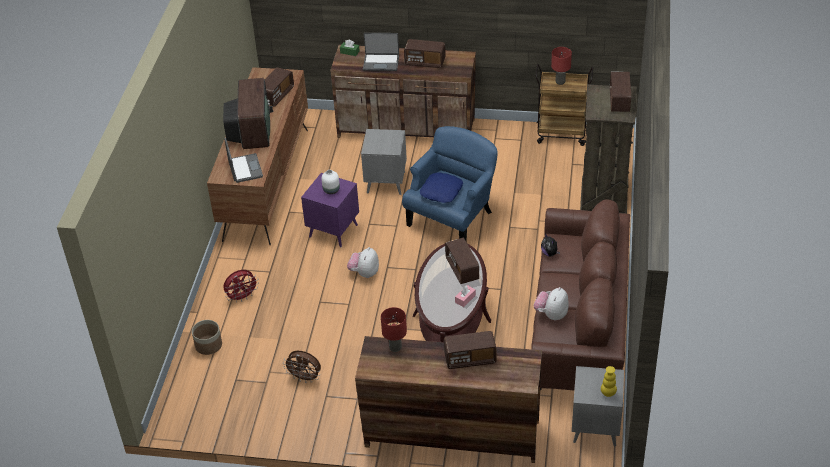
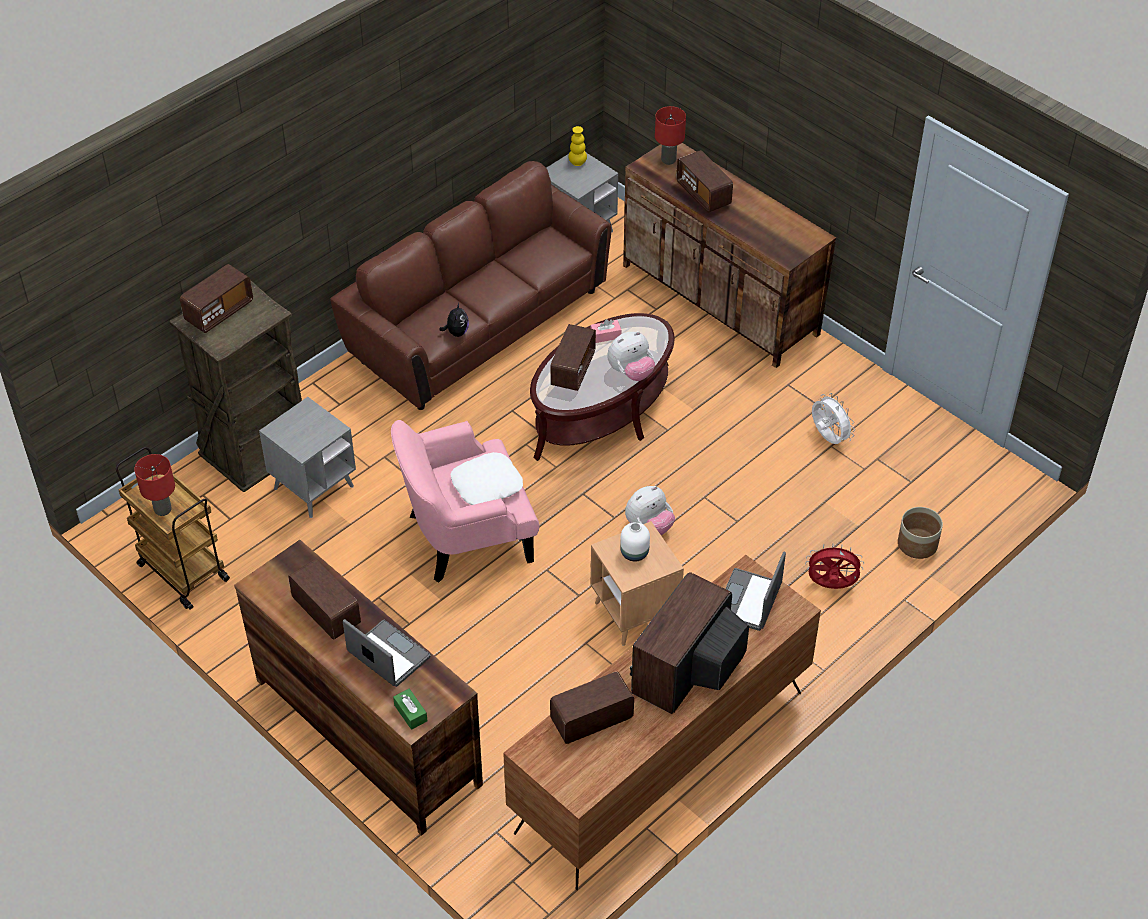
camera: 145 degrees left, 5 degrees up
brown fan [283,351,321,383] -> white fan [812,393,855,444]
purple side table [301,173,359,247] -> brown side table [591,521,684,646]
grey side table [361,129,407,195] -> grey side table moved to [259,397,356,518]
red table lamp [381,307,407,352] -> red table lamp moved to [655,106,686,165]
blue armchair [402,126,498,241] -> pink armchair [391,420,539,583]
blue pillow [420,172,463,203] -> white pillow [450,452,523,505]
radio [444,331,497,369] -> radio turned 150 degrees counterclockwise [676,150,733,213]
plush toy [534,287,569,320] -> plush toy moved to [607,331,655,381]

